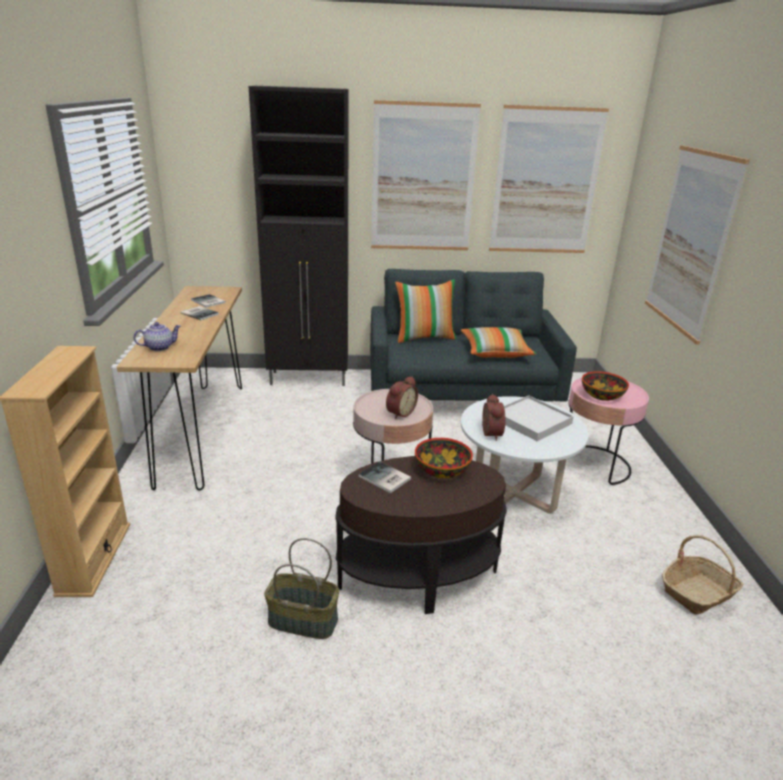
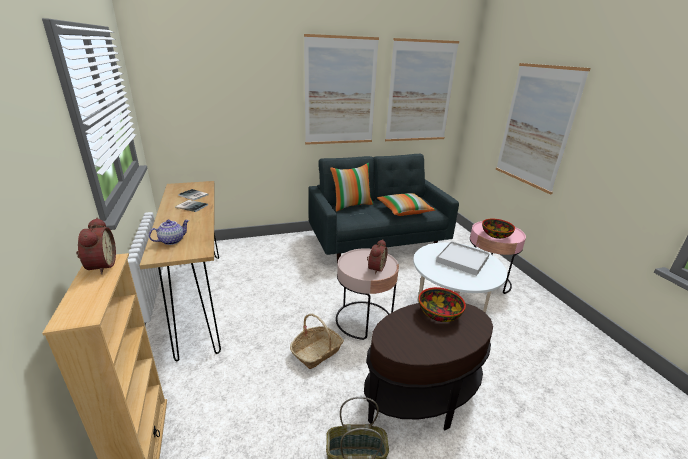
camera: 15 degrees left, 0 degrees up
black cabinet [249,86,349,386] -> none
book [359,461,411,493] -> none
alarm clock [482,394,505,441] -> alarm clock moved to [76,218,116,274]
basket [662,535,743,615] -> basket moved to [290,314,344,369]

